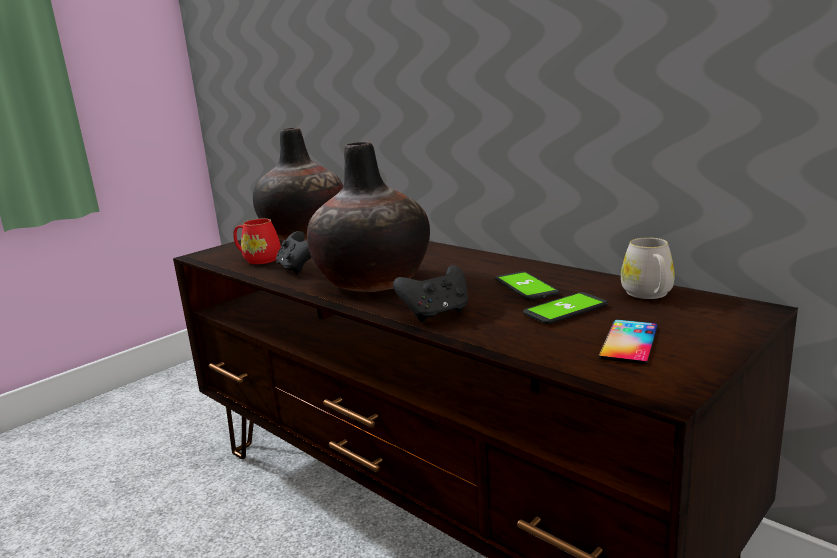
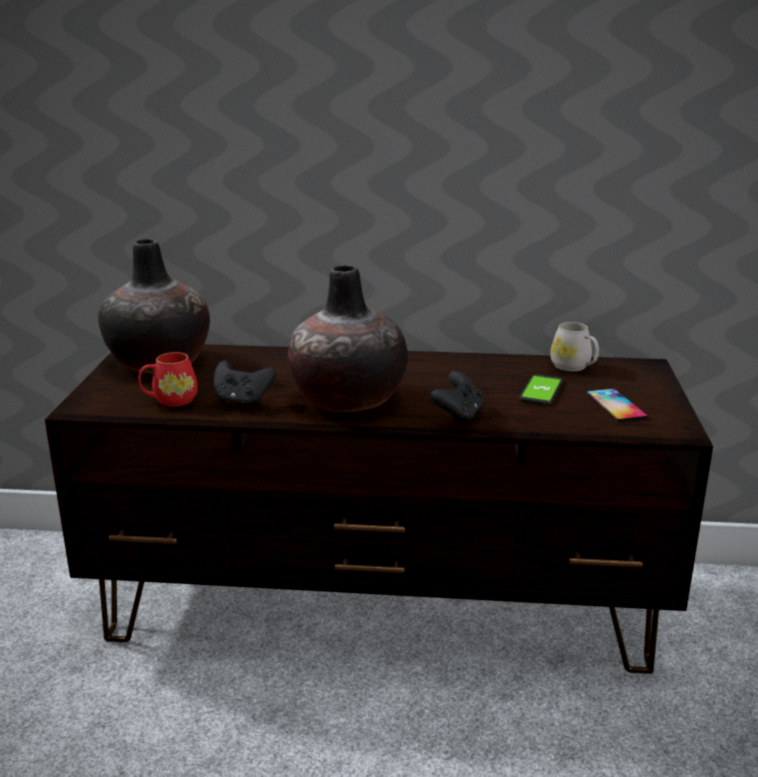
camera: 40 degrees left, 5 degrees up
phone [495,271,559,300] -> none

